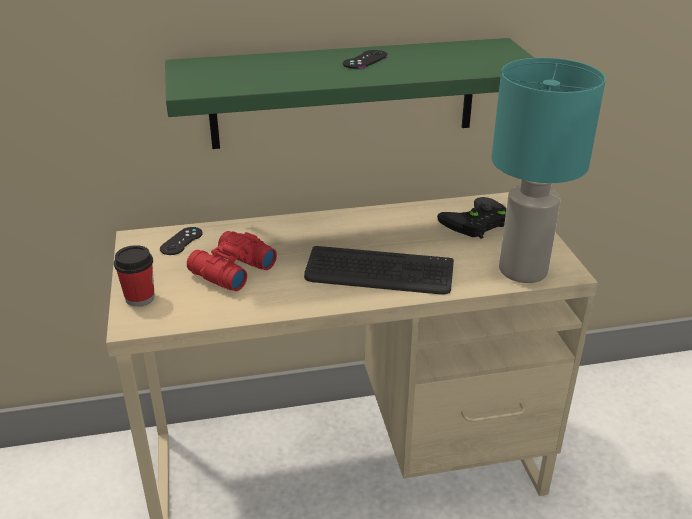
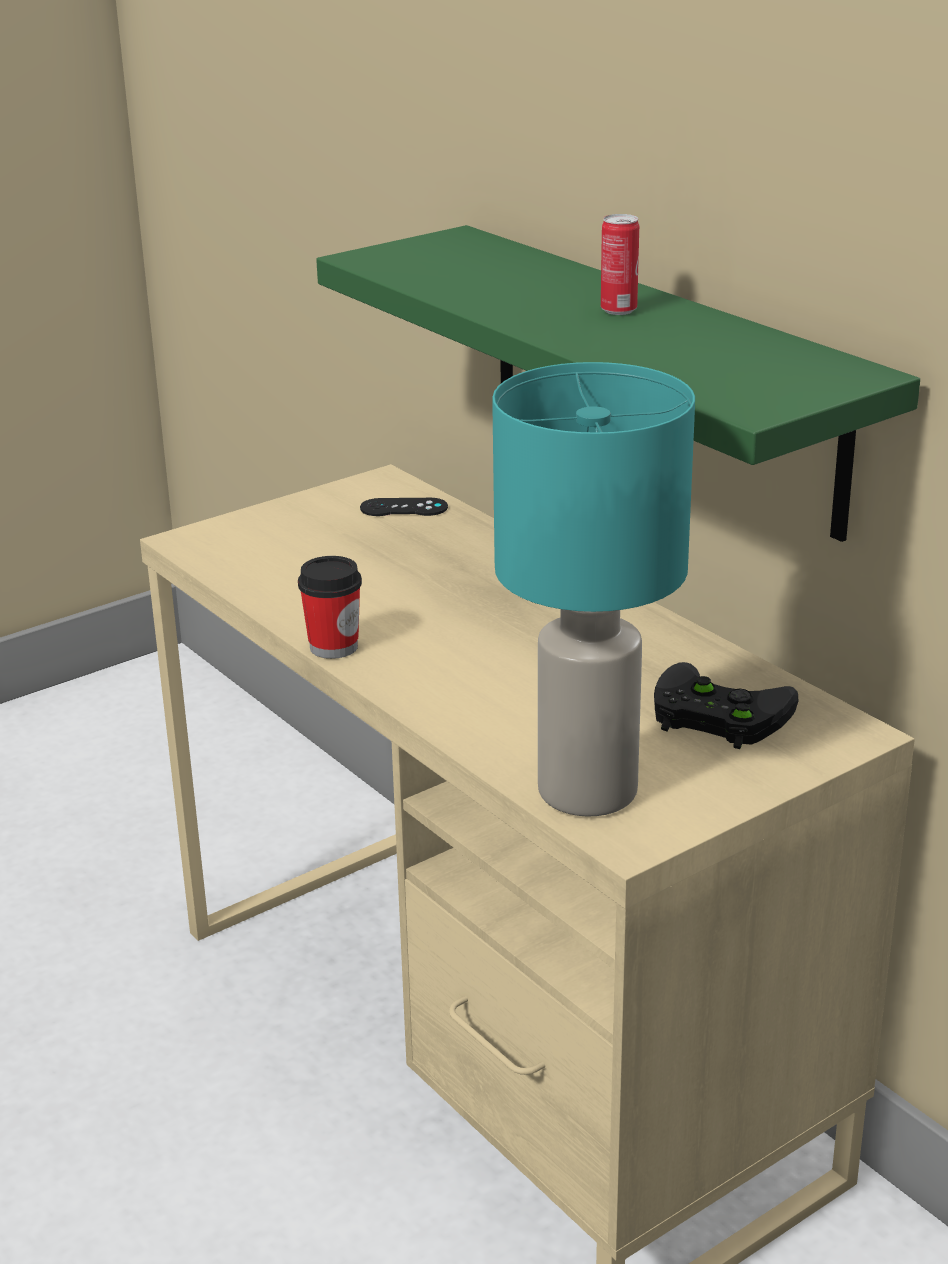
camera: 65 degrees right, 5 degrees down
cup [114,245,155,307] -> cup moved to [298,556,362,659]
red binoculars [187,231,277,291] -> none
keyboard [304,246,454,294] -> none
black game controller [343,50,388,69] -> can [601,214,639,315]

